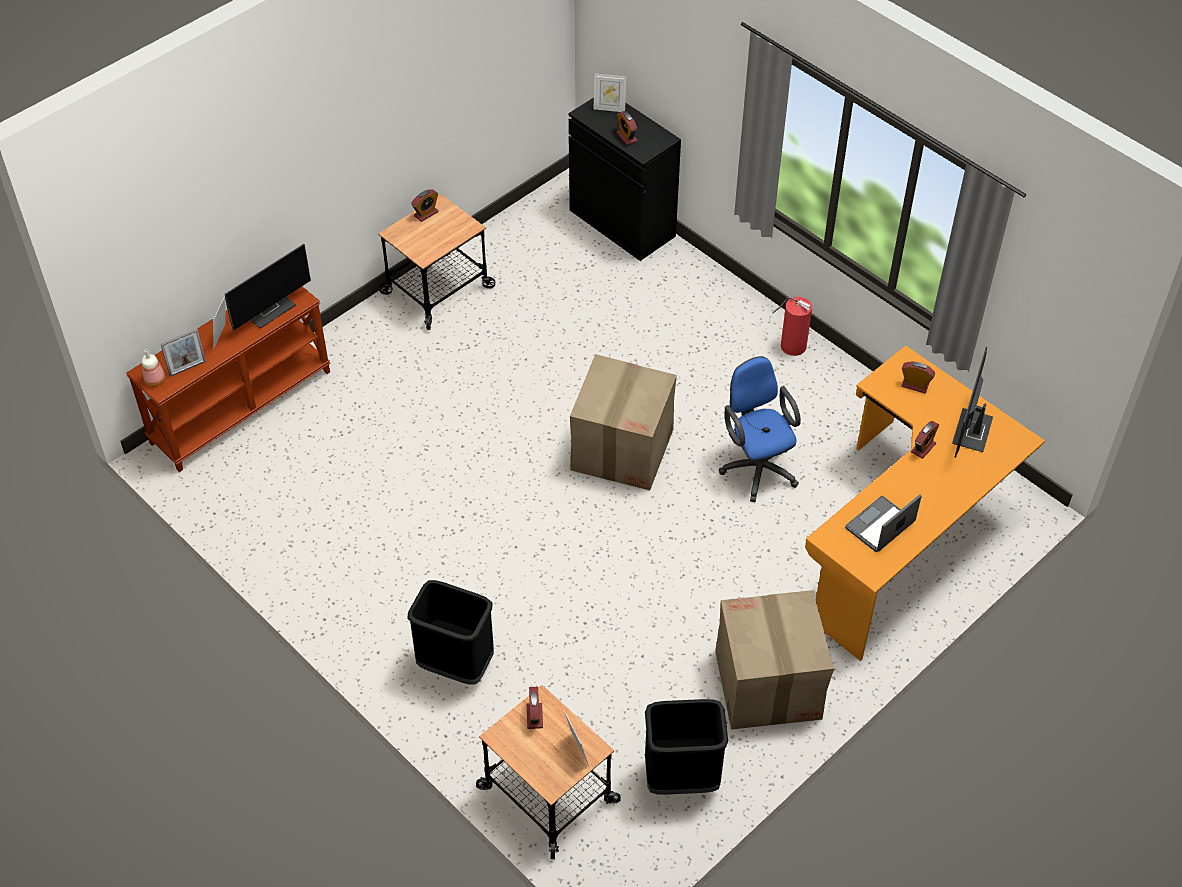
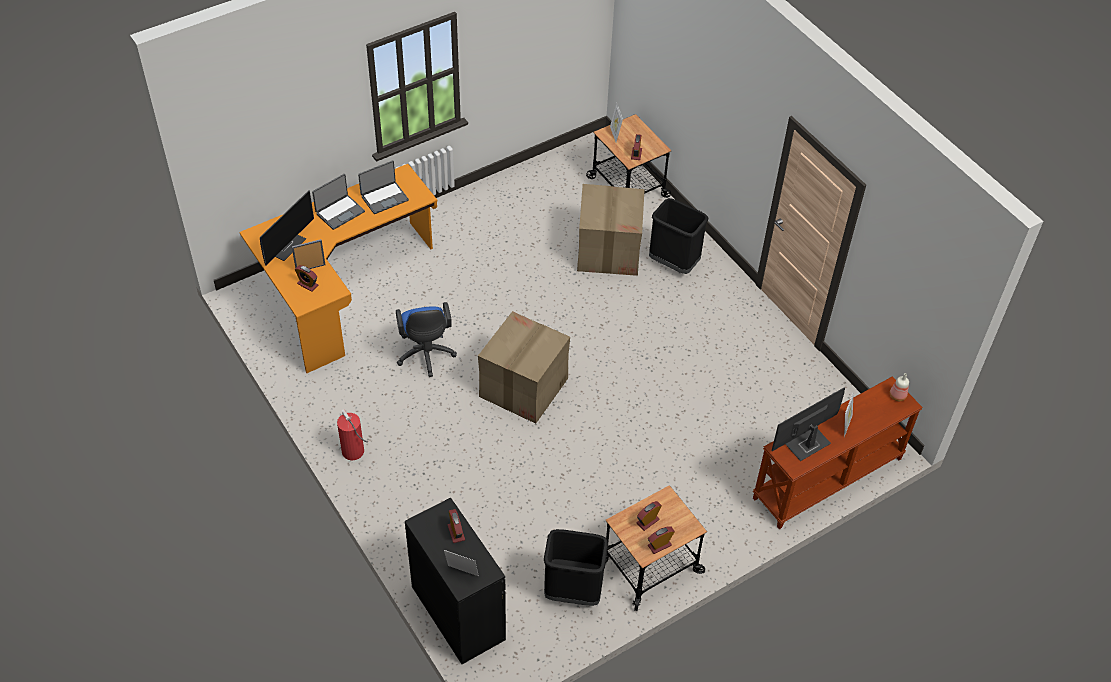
camera: 170 degrees left, 0 degrees up
picture frame [161,328,206,377] -> picture frame moved to [292,239,325,269]
black trash can [645,699,728,795] -> black trash can moved to [544,529,608,606]
cardboard box [715,590,834,729] -> cardboard box moved to [577,184,645,276]
alarm clock [911,421,939,459] -> alarm clock moved to [637,501,662,531]
none -> laptop [312,174,365,230]

